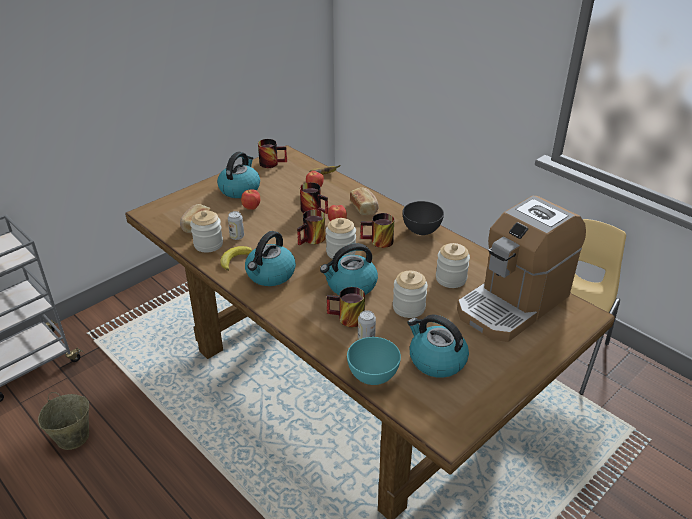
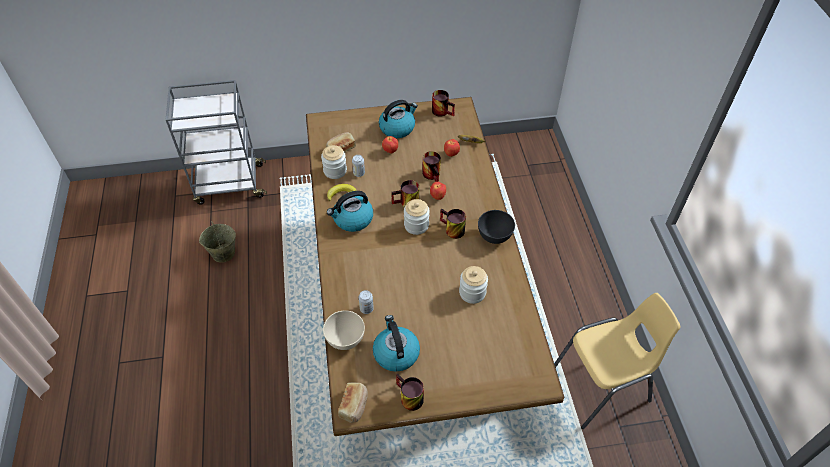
camera: 35 degrees right, 15 degrees up
kettle [320,243,378,295] -> none
mug [327,287,365,327] -> mug moved to [396,374,424,411]
turquoise bowl [347,337,401,385] -> beige bowl [323,310,365,350]
bread [350,187,379,215] -> bread moved to [338,383,368,423]
jar [393,271,428,318] -> none
coffee machine [457,196,586,342] -> none

